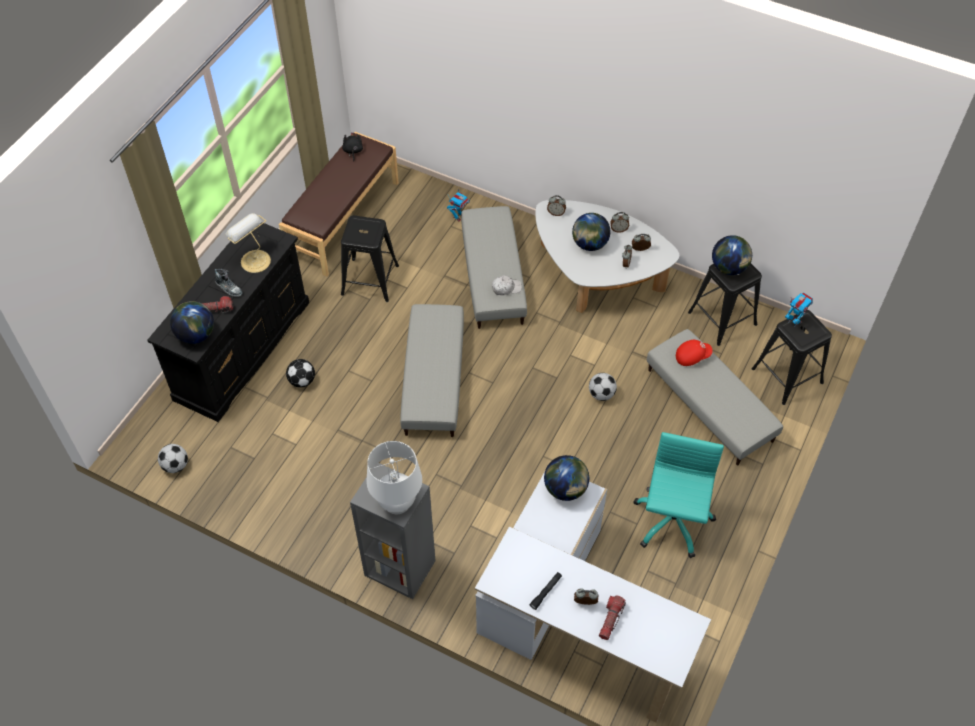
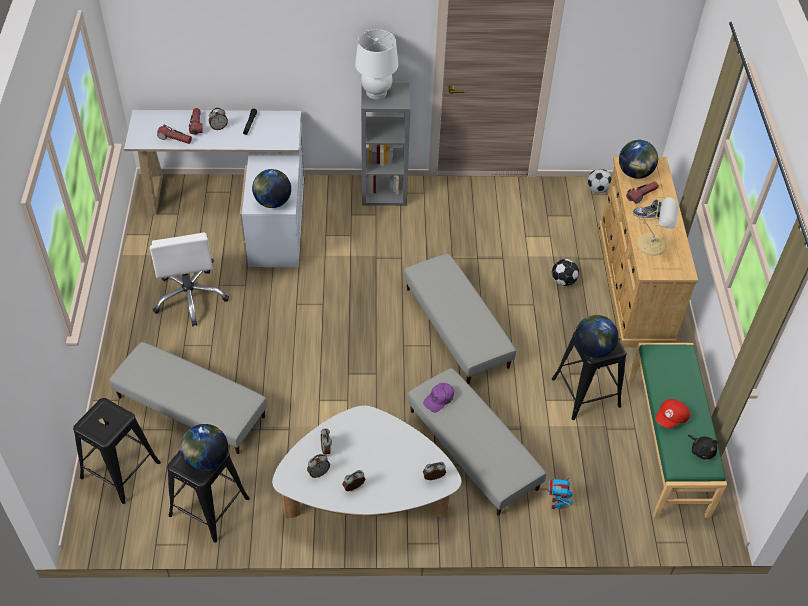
camera: 150 degrees right, 5 degrees down
black dresser [148,223,309,422] -> beige dresser [598,157,698,348]
brown bench [279,132,399,276] -> green bench [628,343,727,518]
white cap [492,275,522,295] -> purple cap [423,383,454,412]
globe [572,213,610,251] -> globe moved to [575,315,619,358]
football [589,373,617,401] -> none
turquoise office chair [633,432,724,558] -> white office chair [150,232,229,326]
red cap [676,340,713,366] -> red cap moved to [655,399,690,428]
toy robot [785,292,813,327] -> none
none -> flashlight [157,125,192,144]

